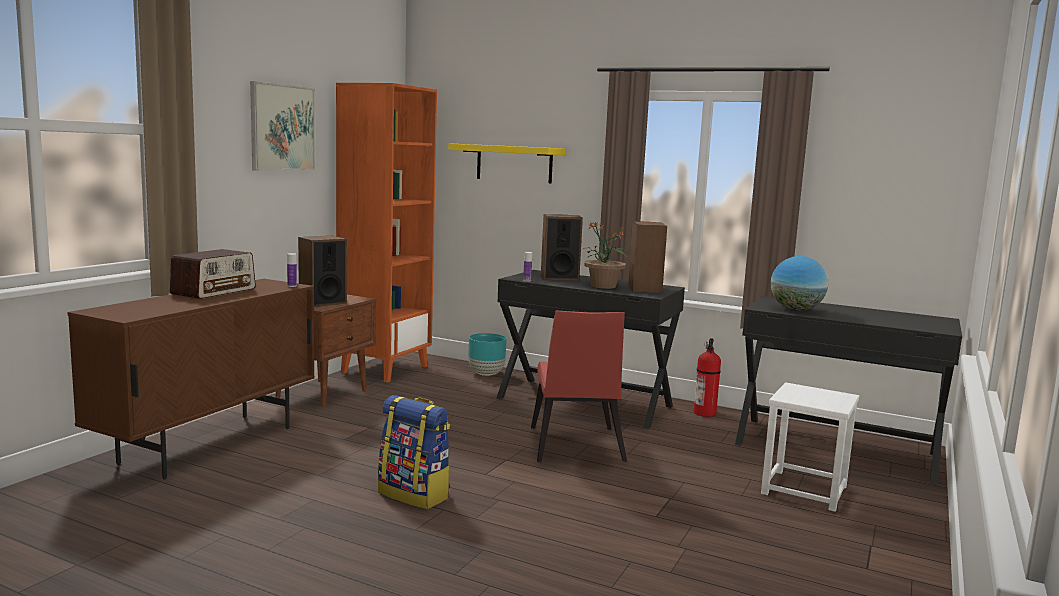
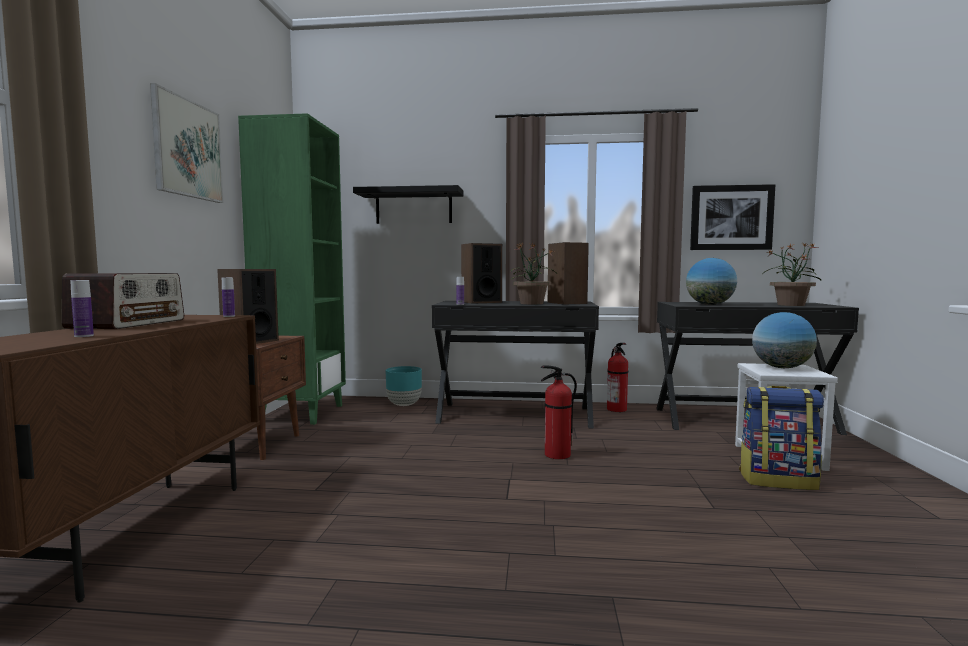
camera: 20 degrees left, 5 degrees down
orange bookcase [336,83,437,383] -> green bookcase [238,113,346,425]
backpack [378,395,450,509] -> backpack moved to [739,386,824,490]
yellow shelf [448,143,565,183] -> black shelf [353,185,464,224]
red chair [531,310,627,462] -> fire extinguisher [541,365,577,459]
none -> bottle [70,280,94,337]
none -> picture [690,184,775,250]
none -> globe [752,312,817,368]
none -> potted plant [763,242,821,306]

